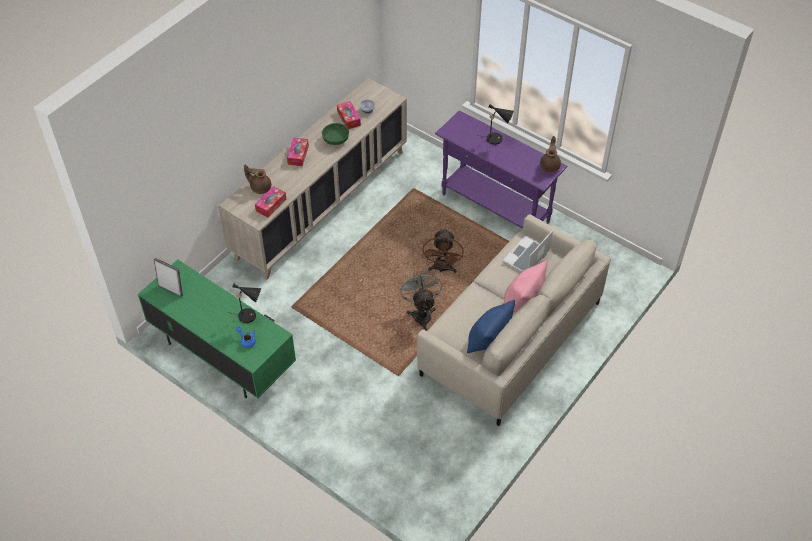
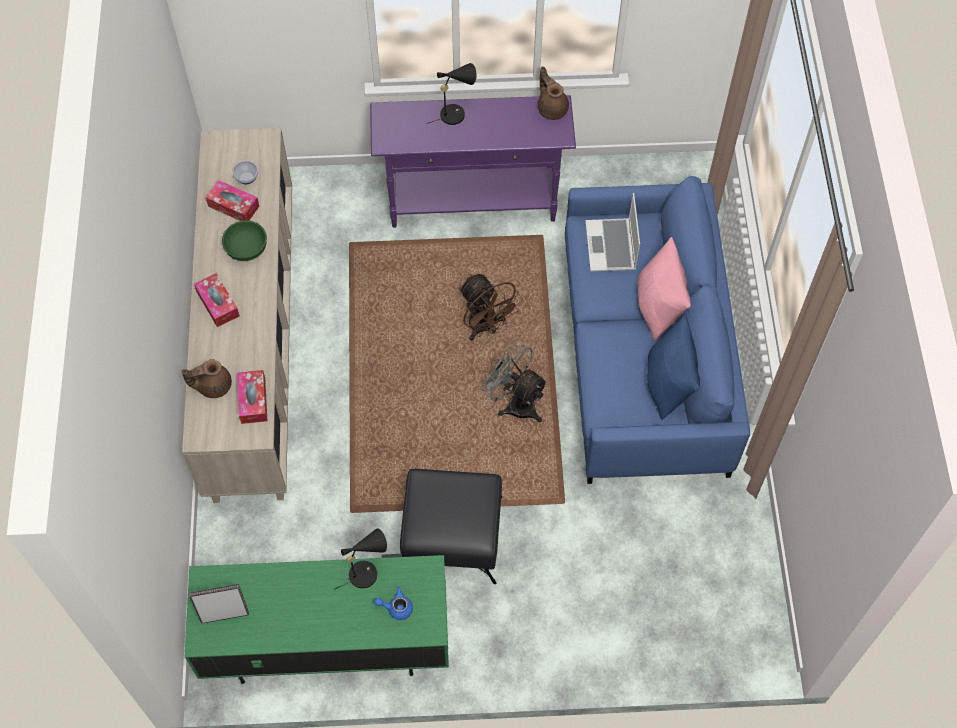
camera: 40 degrees left, 10 degrees up
beige sofa [417,214,611,426] -> blue sofa [565,176,750,484]
none -> black ottoman [400,469,502,584]

